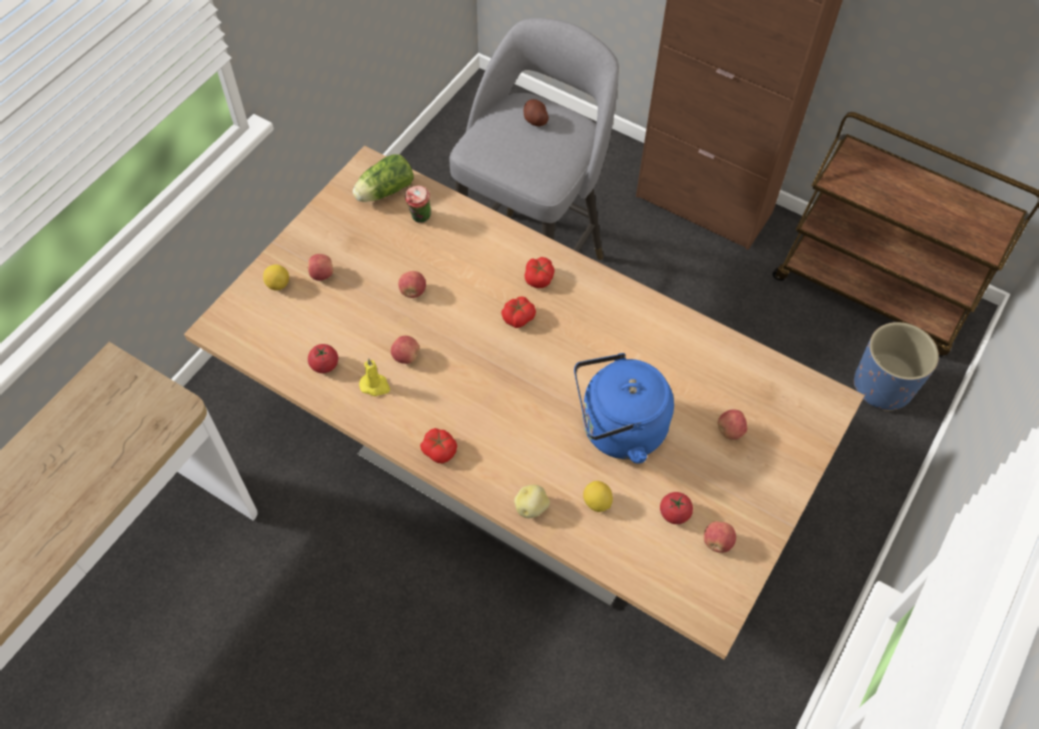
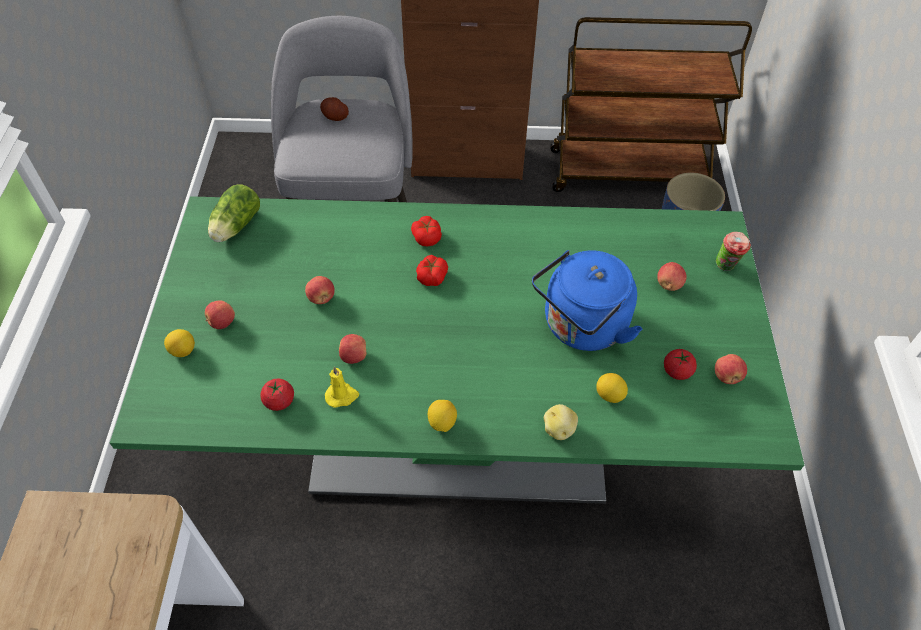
camera: 30 degrees left, 5 degrees down
beige dining table [184,146,865,659] -> green dining table [110,196,804,504]
cup [405,186,431,223] -> cup moved to [716,232,751,271]
tomato [420,428,457,463] -> lemon [428,400,457,432]

